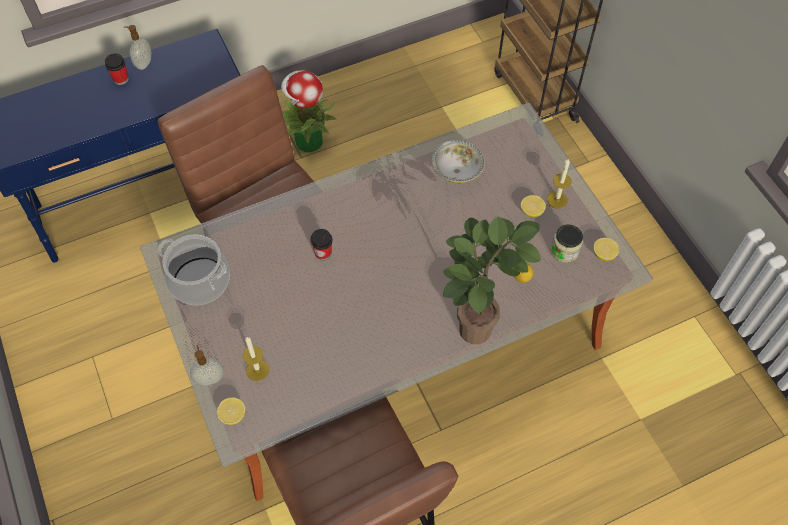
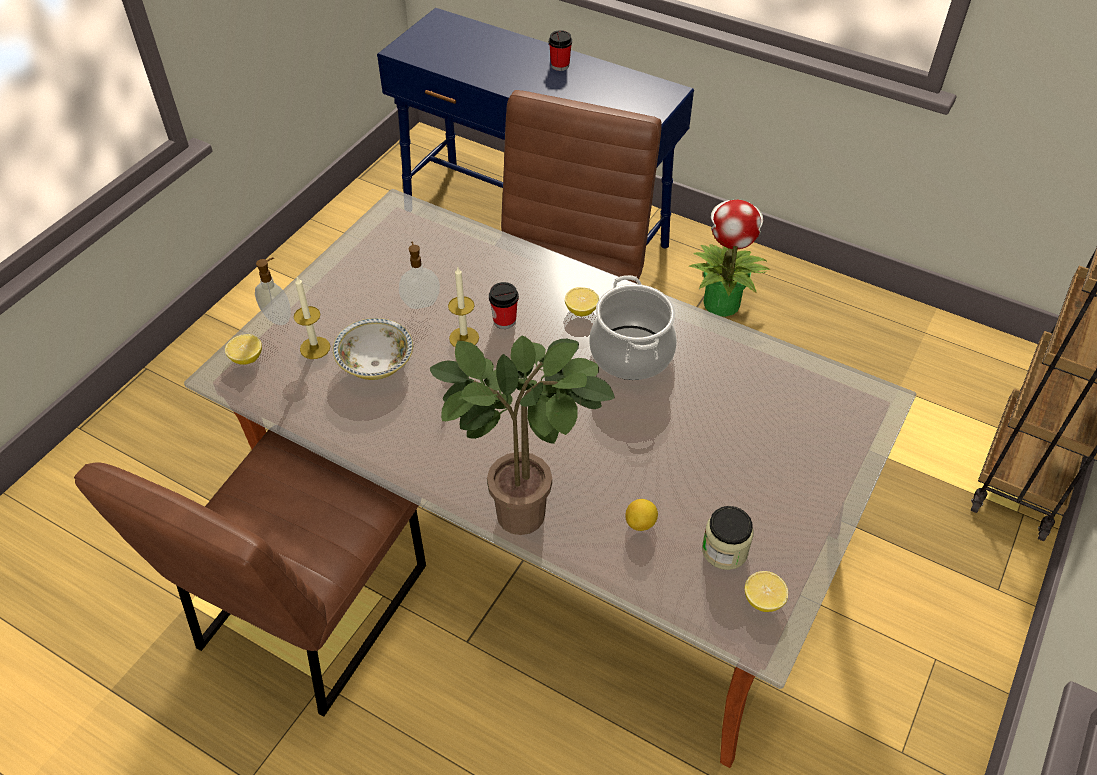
camera: 55 degrees right, 10 degrees down
soap dispenser [124,25,151,70] -> soap dispenser moved to [399,241,440,309]
cooking pot [157,235,230,305] -> cooking pot moved to [589,275,677,380]
bowl [432,140,485,183] -> bowl moved to [333,318,413,380]
lemon [521,195,546,218] -> lemon moved to [565,287,599,316]
candle [547,158,571,208] -> candle moved to [448,267,479,347]

